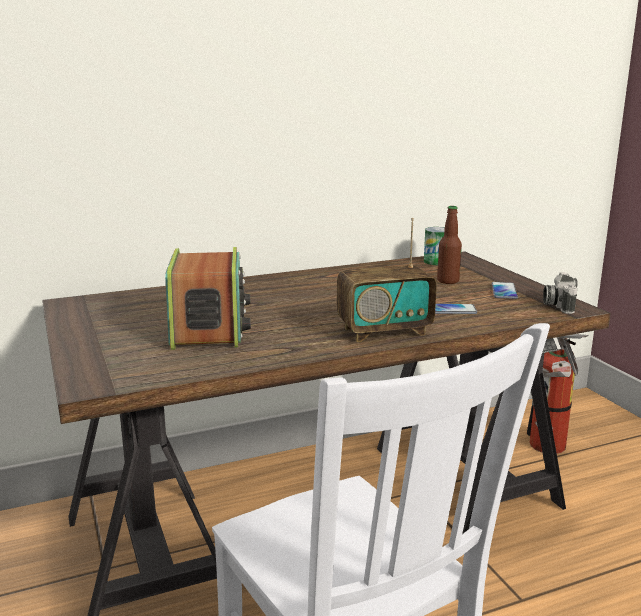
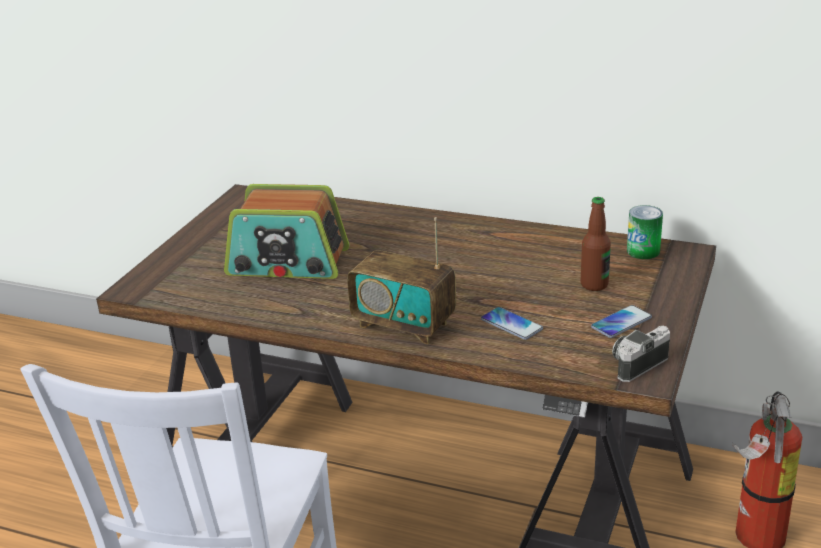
camera: 45 degrees right, 10 degrees up
radio [165,247,251,350] -> radio turned 60 degrees clockwise [224,184,349,279]

